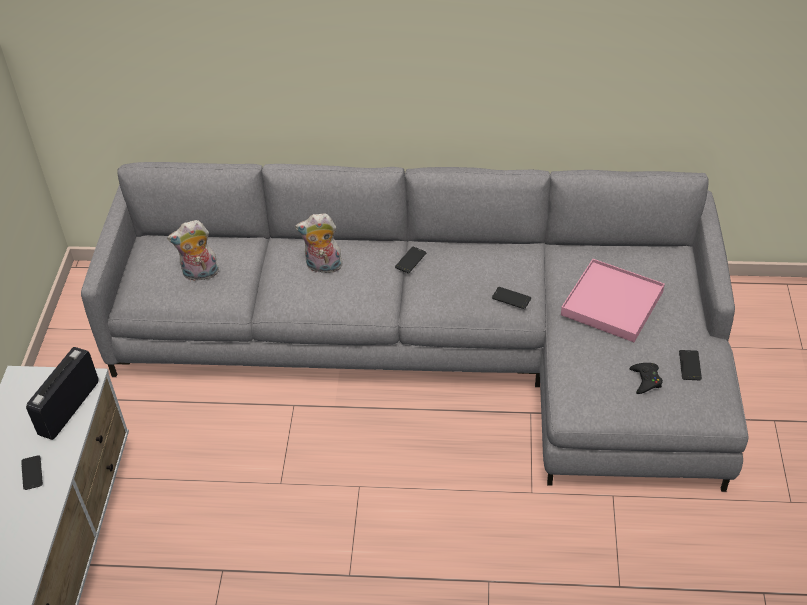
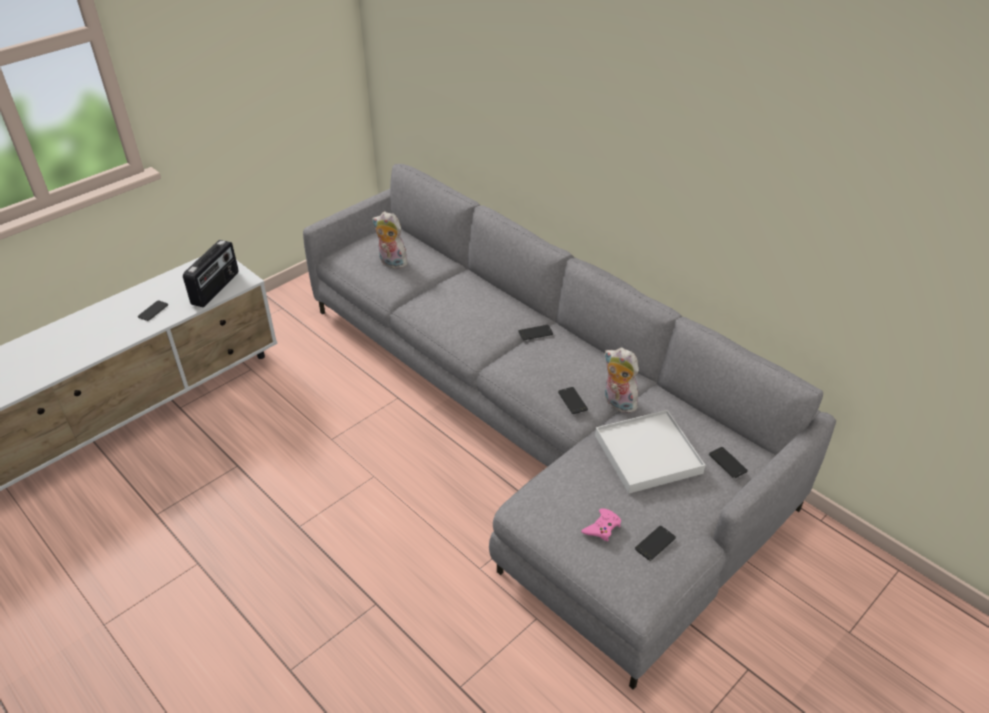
camera: 40 degrees right, 5 degrees down
radio [26,347,99,440] -> radio turned 135 degrees clockwise [183,240,238,307]
plush toy [295,213,343,273] -> plush toy moved to [604,348,639,413]
pink tray [561,259,665,342] -> white tray [595,410,705,494]
black game controller [630,363,663,394] -> pink game controller [581,508,621,542]
none -> phone [709,447,748,478]

